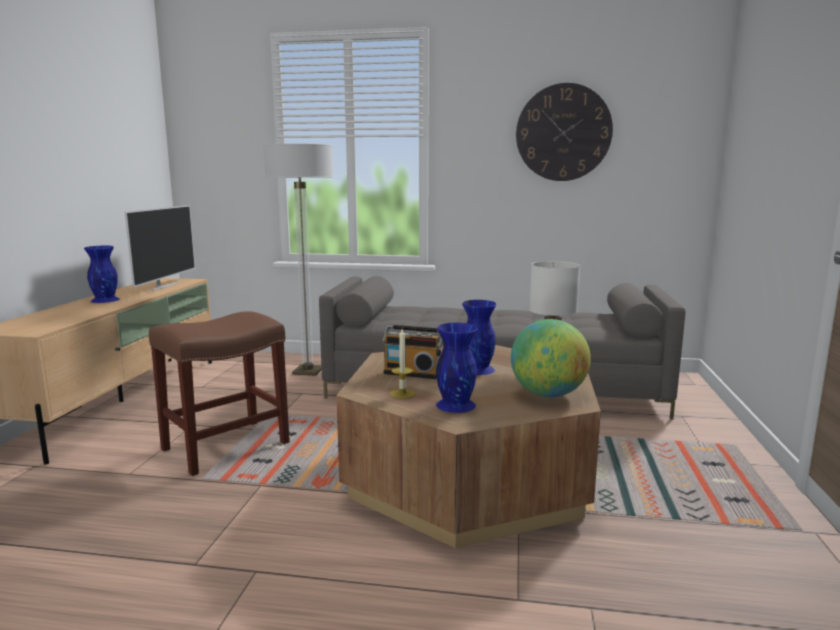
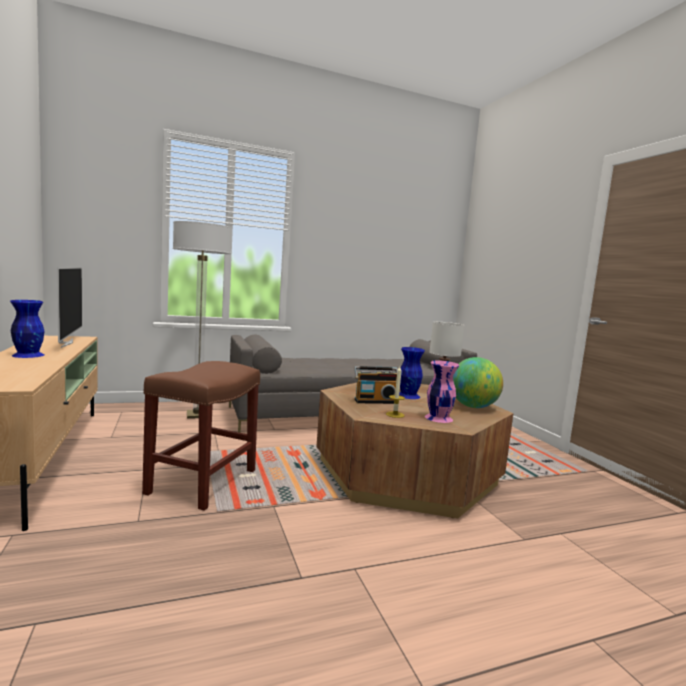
camera: 30 degrees left, 5 degrees down
blue vase [436,323,477,413] -> pink vase [425,360,459,423]
wall clock [516,83,613,181] -> none

